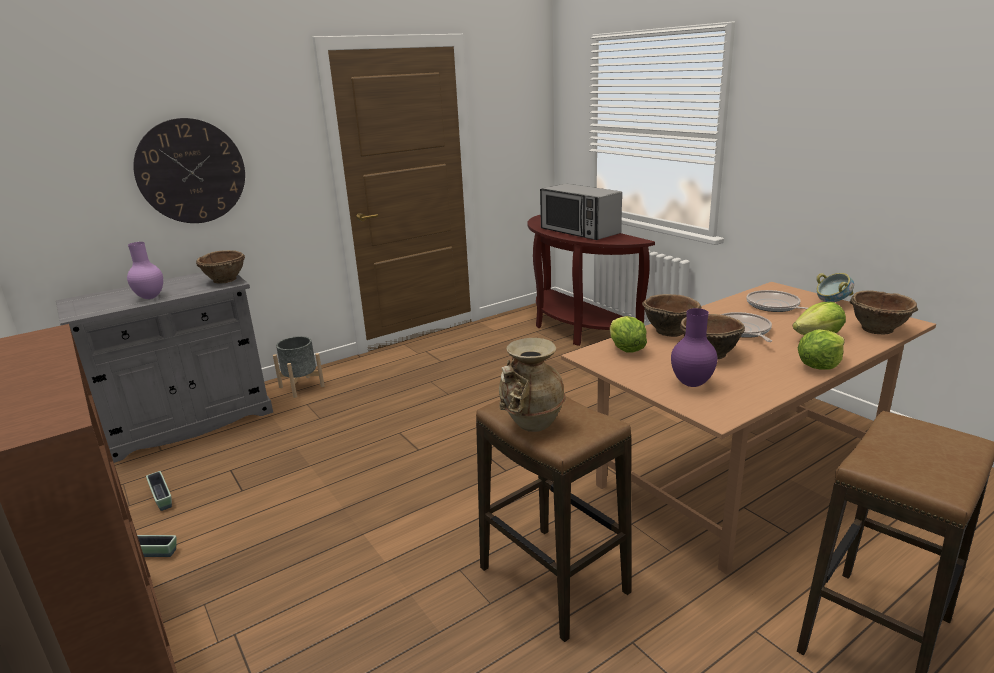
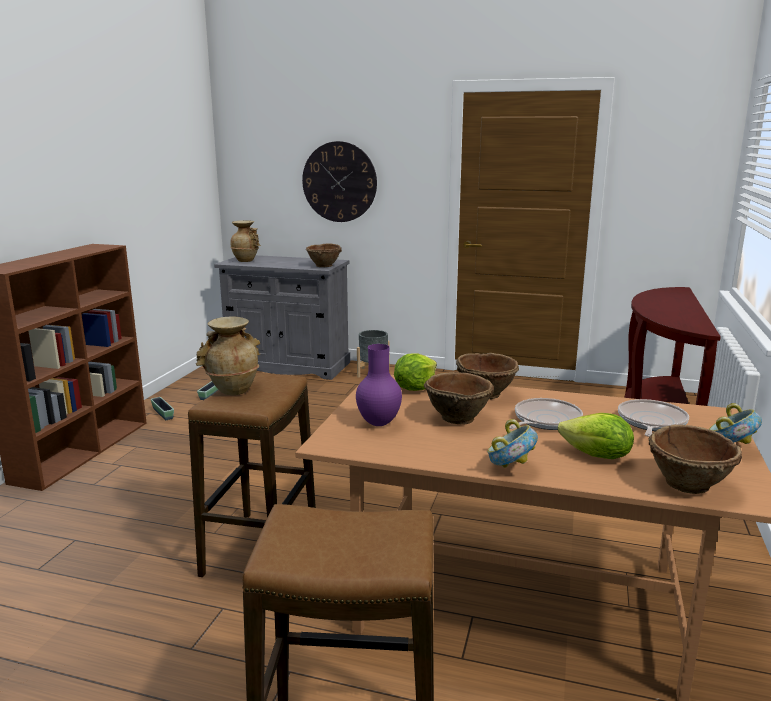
camera: 50 degrees right, 5 degrees down
purple vase [127,242,163,299] -> none
microwave [540,184,622,240] -> none
lettuce [798,329,845,369] -> bowl [487,419,538,468]
none -> beige vase [230,220,261,262]

